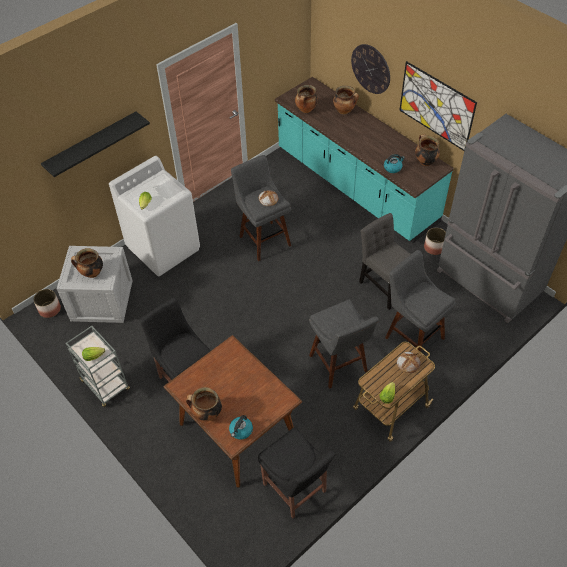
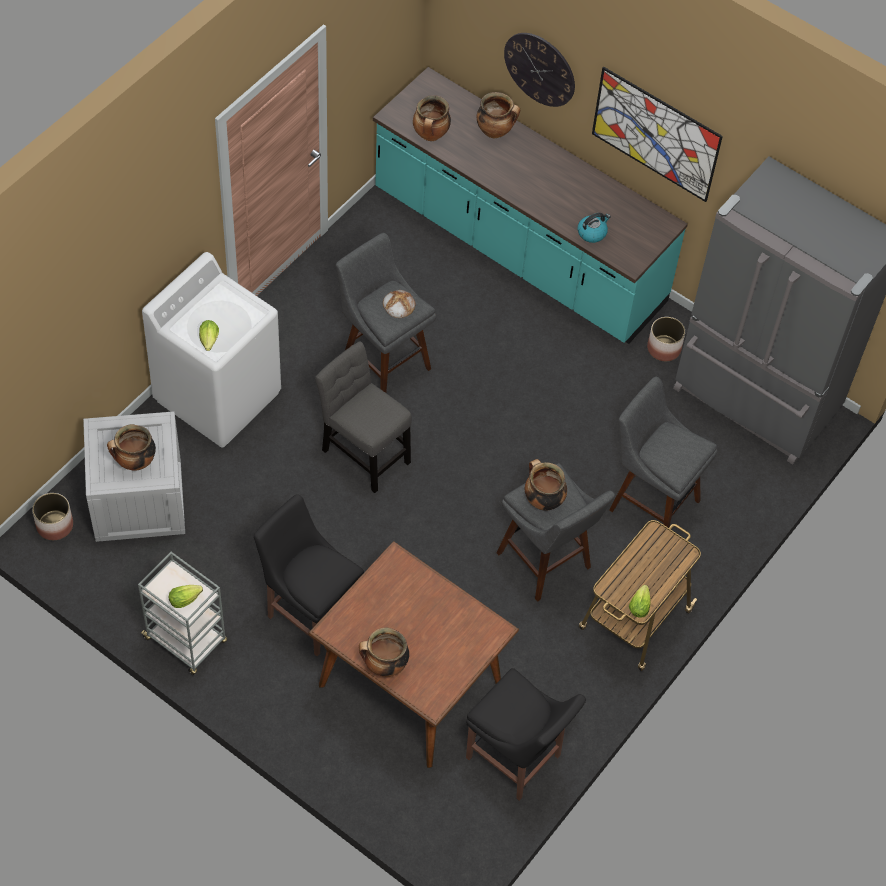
camera: 15 degrees left, 5 degrees up
black shelf [41,112,150,177] -> none
kettle [229,415,253,440] -> none
grey chair [359,213,411,310] -> grey chair moved to [315,341,412,493]
bread [397,352,421,373] -> none
cooking pot [415,134,440,166] -> cooking pot moved to [525,459,567,510]

